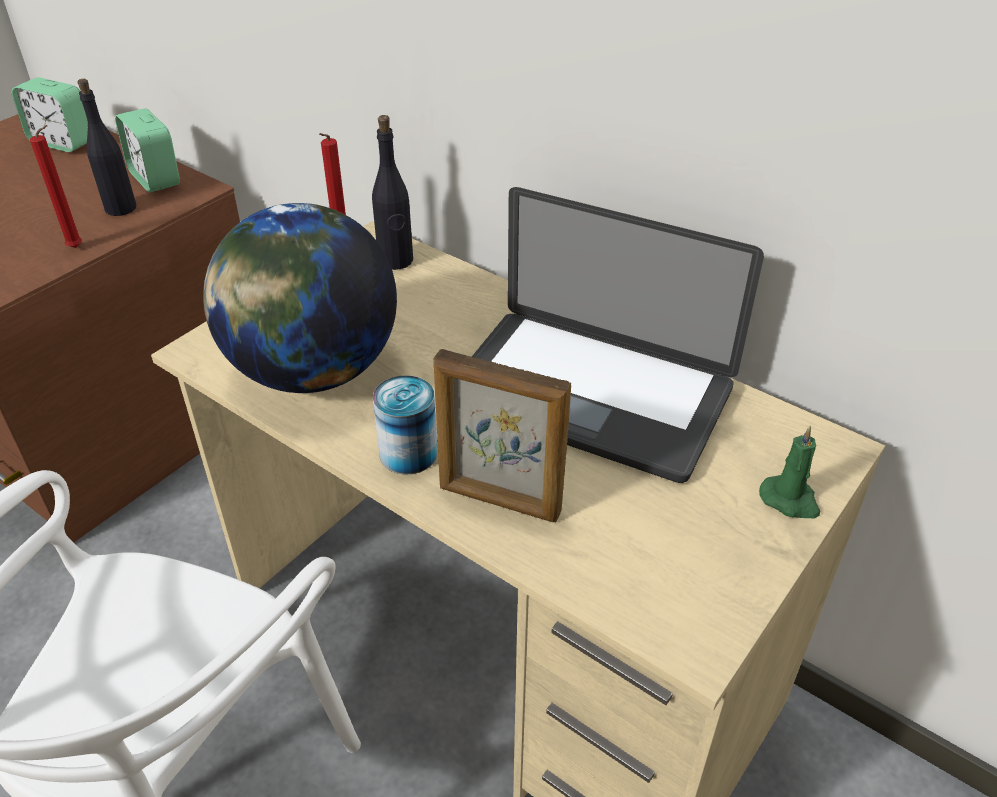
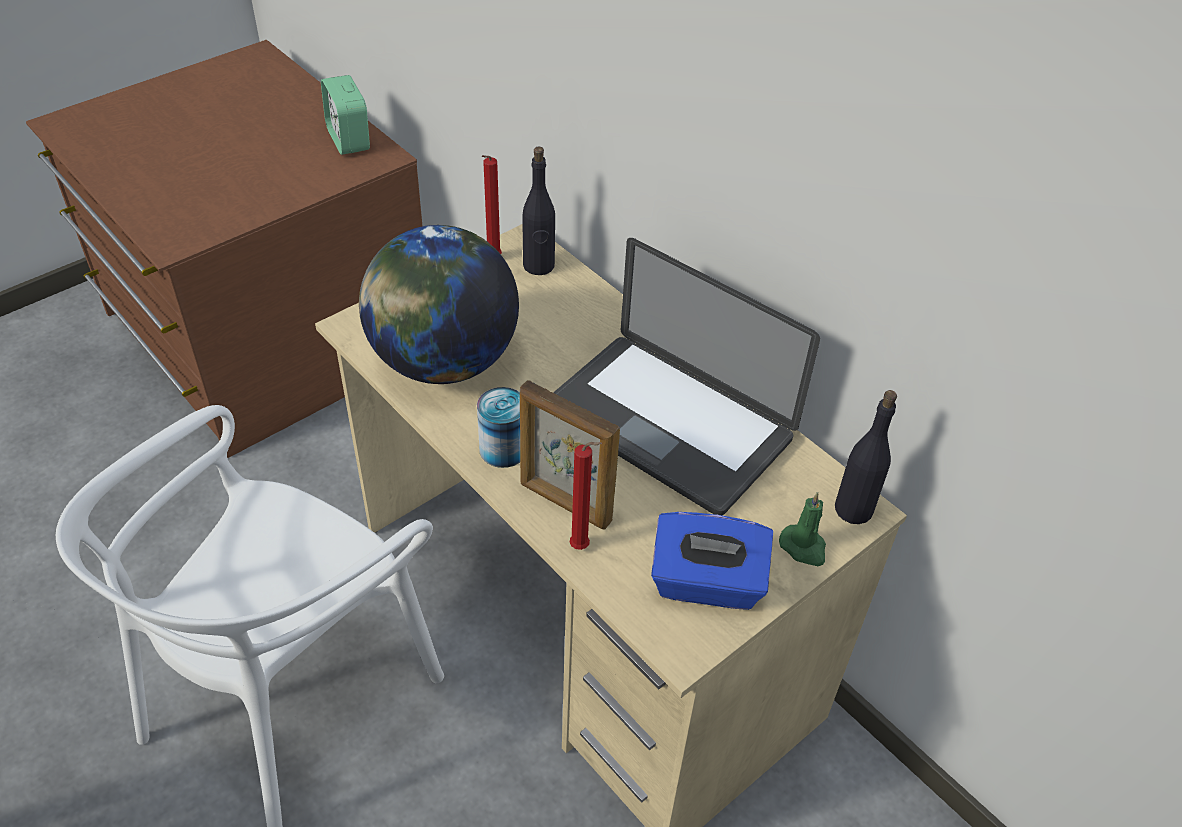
camera: 10 degrees right, 5 degrees up
alarm clock [12,77,88,152] -> none
red candle [30,125,82,248] -> red candle moved to [569,442,602,550]
black bottle [77,79,136,216] -> black bottle moved to [835,390,897,524]
none -> blue tissue box [651,512,773,610]

